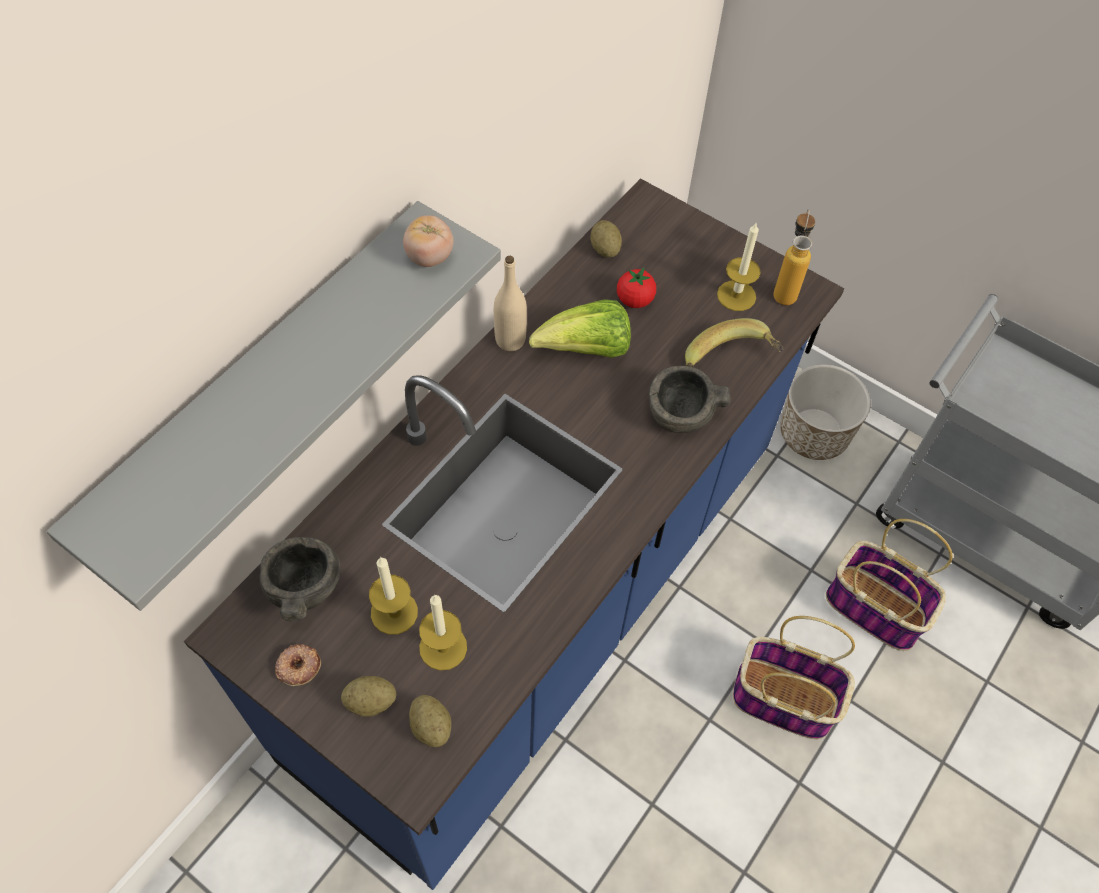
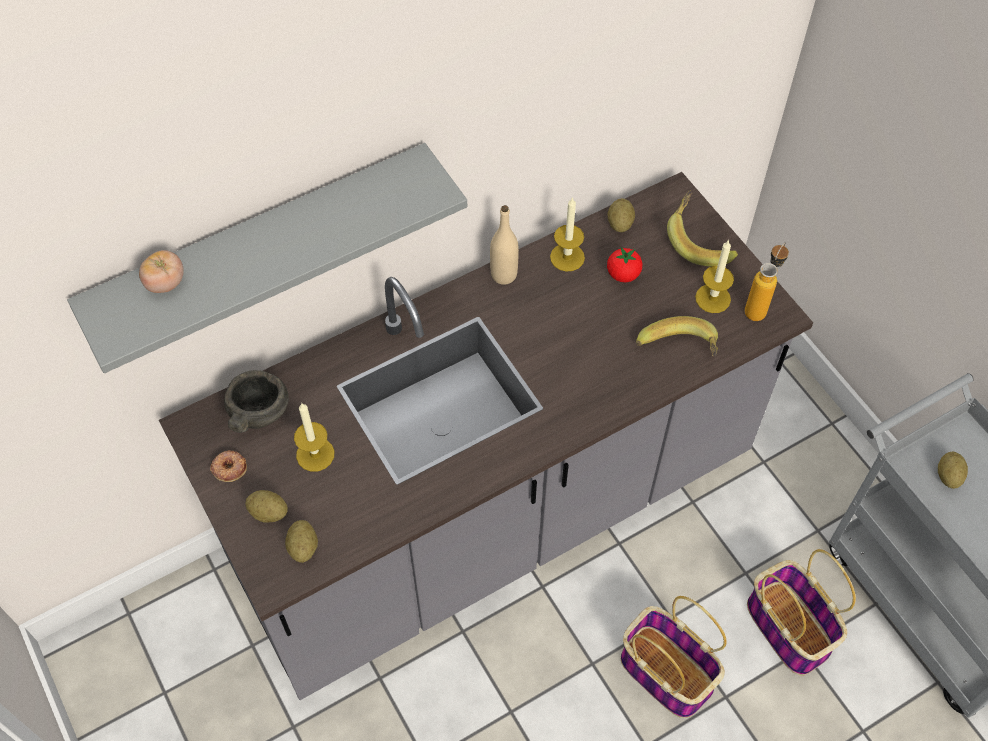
camera: 25 degrees right, 0 degrees up
blue counter [184,178,844,890] -> grey counter [159,172,813,700]
tomato [403,215,454,267] -> tomato moved to [139,250,184,293]
candle [419,595,467,671] -> candle moved to [550,197,585,272]
lettuce [529,299,631,358] -> none
grey bowl [649,366,731,433] -> none
planter [780,364,871,460] -> none
none -> banana [667,190,738,267]
none -> potato [938,451,968,489]

